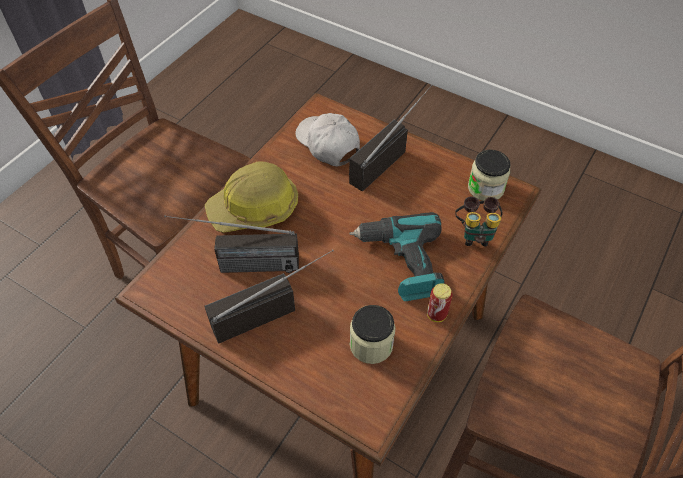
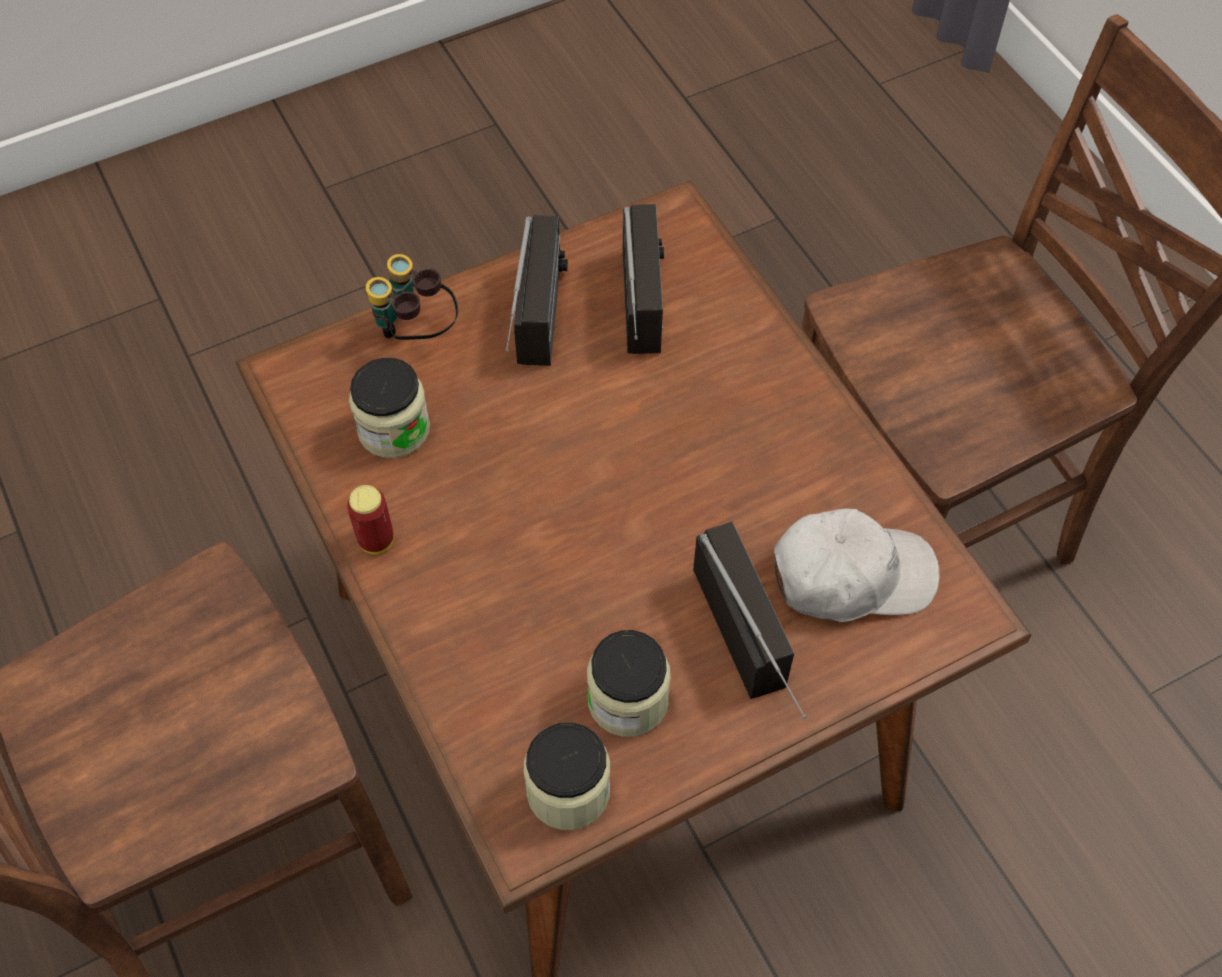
camera: 120 degrees right, 5 degrees up
radio [164,215,299,273] -> radio turned 150 degrees clockwise [623,204,664,354]
hard hat [205,162,298,233] -> none
power drill [349,212,445,301] -> none
binoculars [455,196,503,247] -> binoculars moved to [366,254,458,340]
none -> jar [587,630,671,737]

